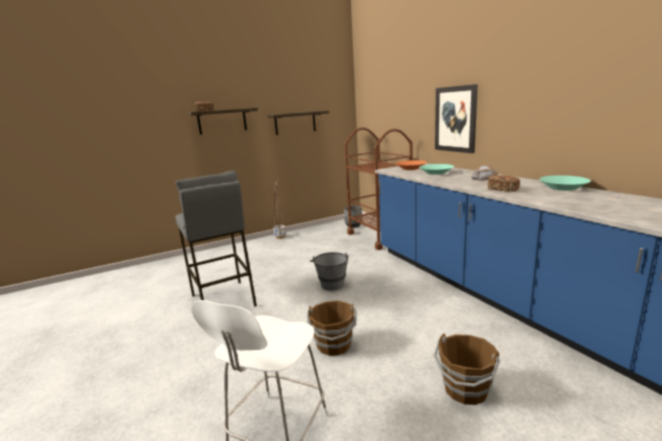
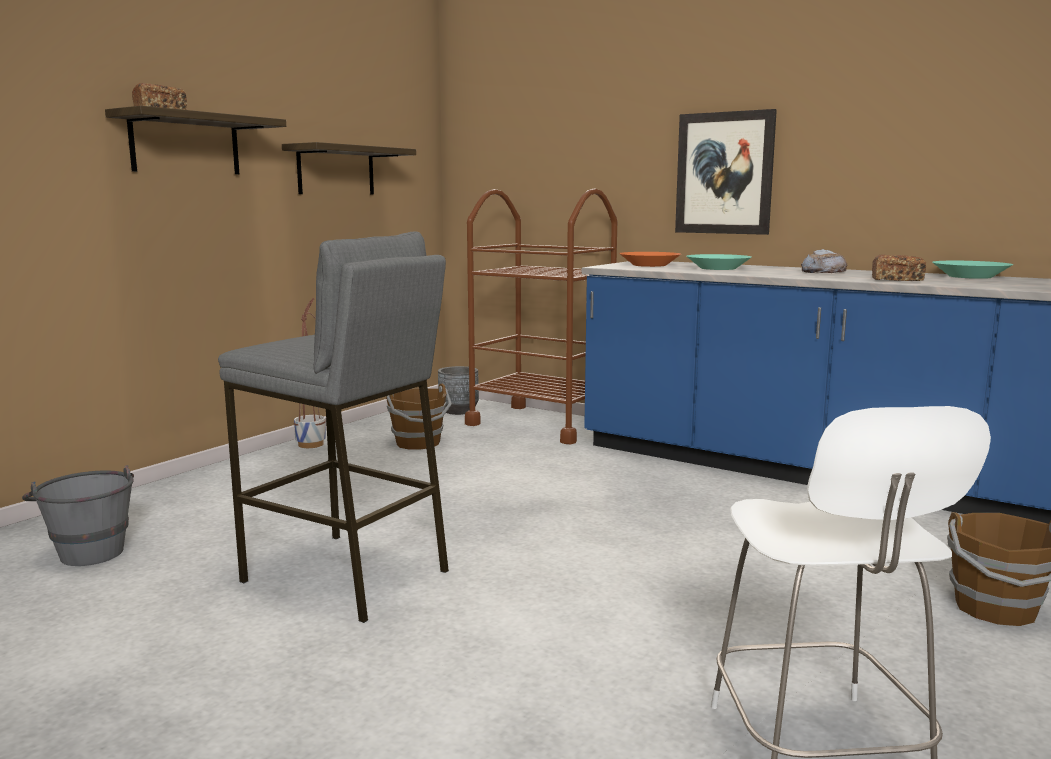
camera: 30 degrees left, 5 degrees down
brown bucket [307,300,356,356] -> brown bucket moved to [386,384,452,450]
grey bucket [310,252,349,291] -> grey bucket moved to [22,465,134,566]

